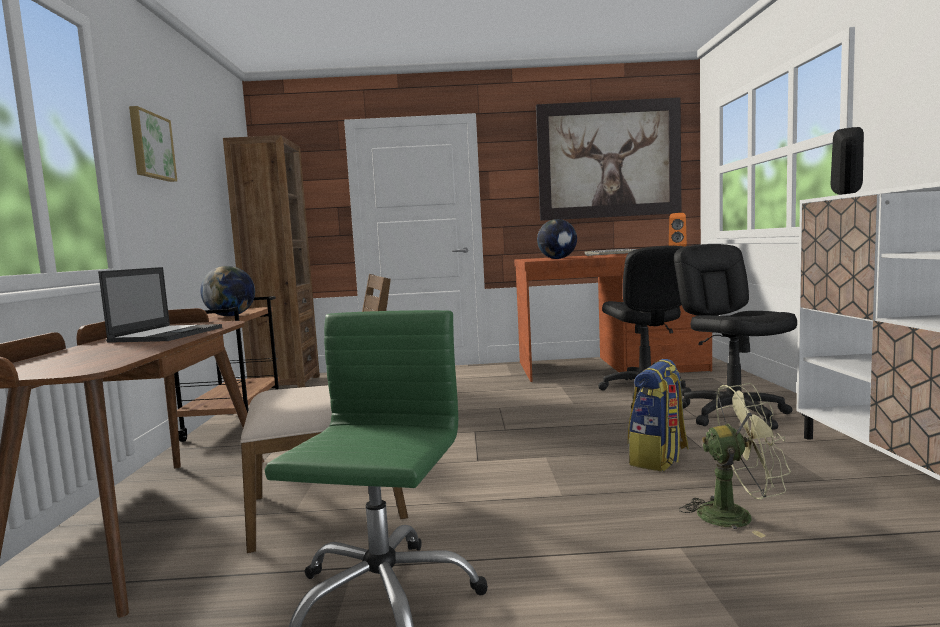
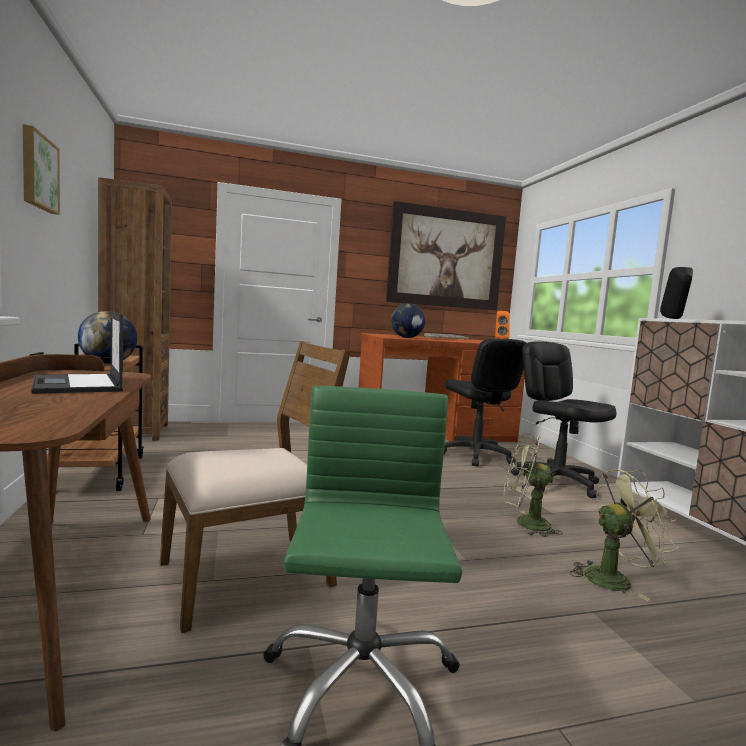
camera: 15 degrees left, 0 degrees up
laptop [98,267,222,343] -> laptop turned 150 degrees clockwise [31,311,123,394]
backpack [628,359,689,471] -> green fan [503,433,563,537]

